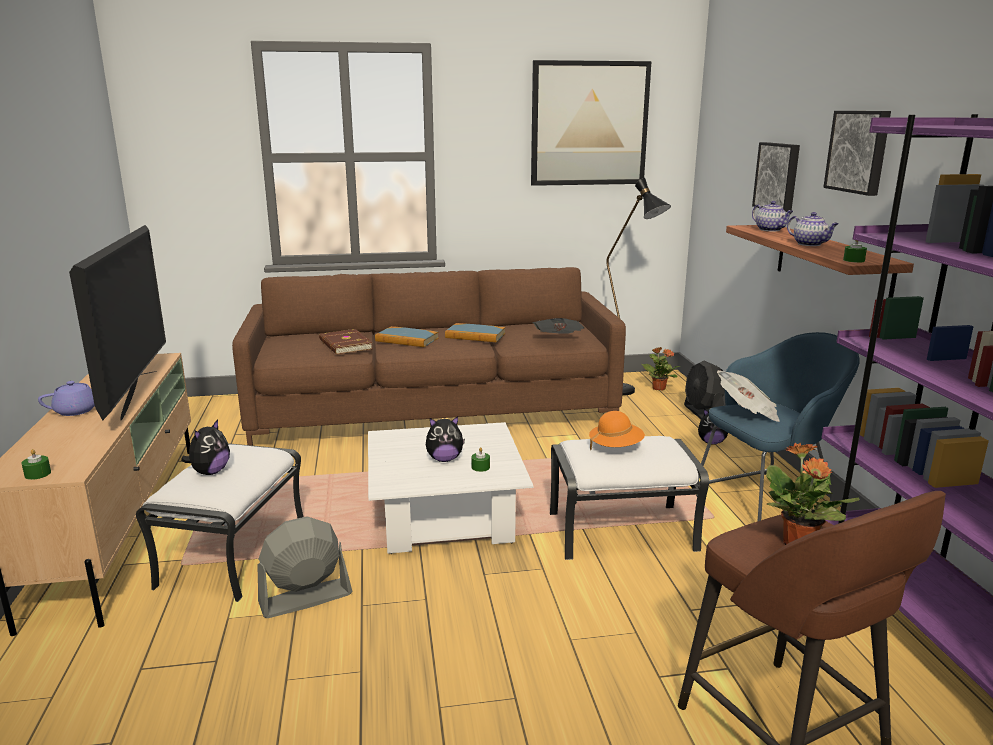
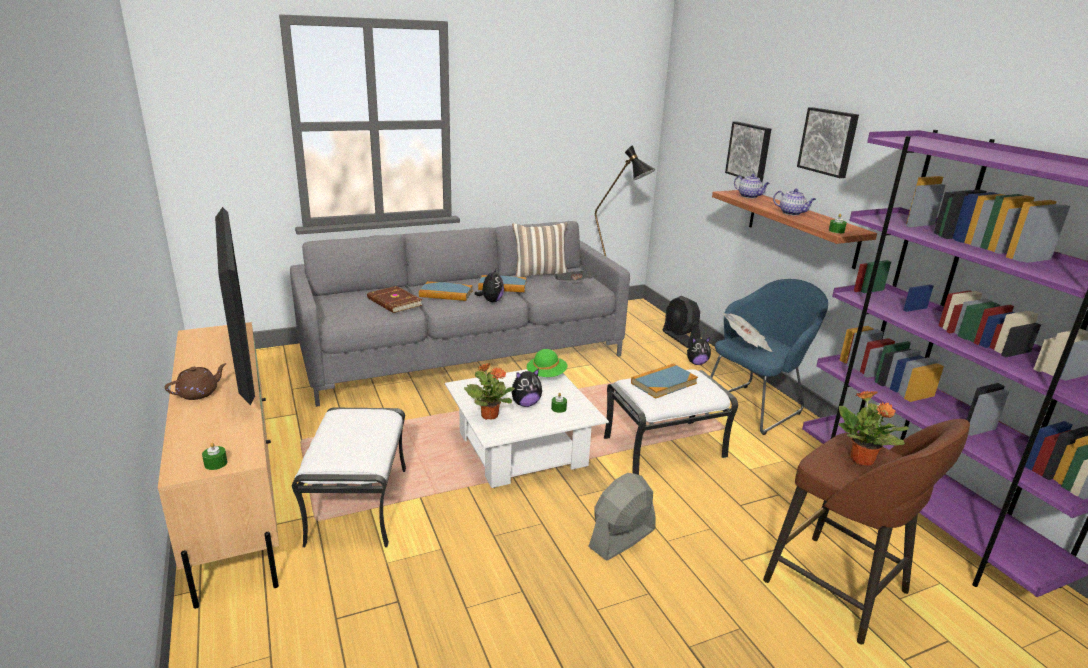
camera: 15 degrees left, 5 degrees up
purple teapot [38,381,95,416] -> brown teapot [165,363,227,400]
plush toy [181,419,230,475] -> plush toy moved to [475,269,504,302]
brown sofa [232,267,626,446] -> grey sofa [290,221,630,407]
grey fan [257,516,353,618] -> grey fan moved to [588,473,655,560]
picture [531,60,652,186] -> none
orange hat [589,411,645,450] -> book [631,364,698,399]
potted plant [641,347,680,390] -> potted plant moved to [464,363,515,420]
none -> pillow [512,222,568,277]
none -> green hat [527,349,567,377]

